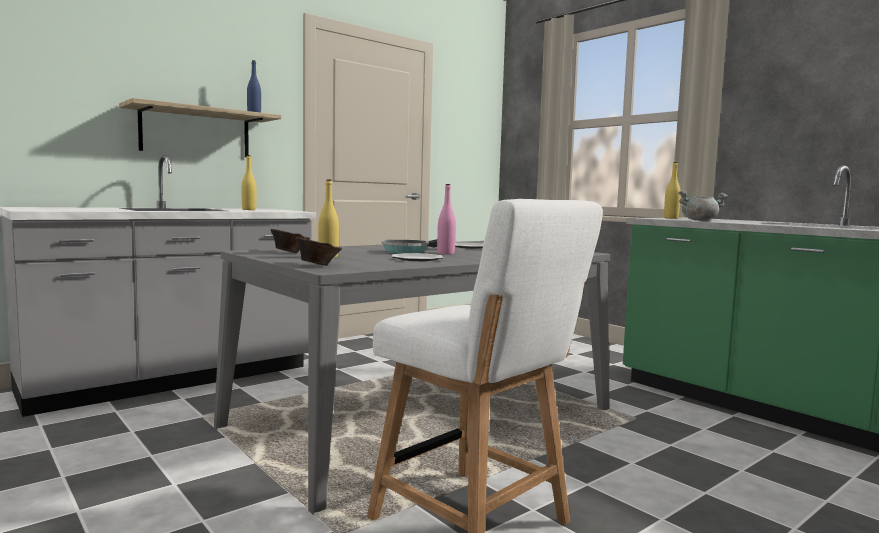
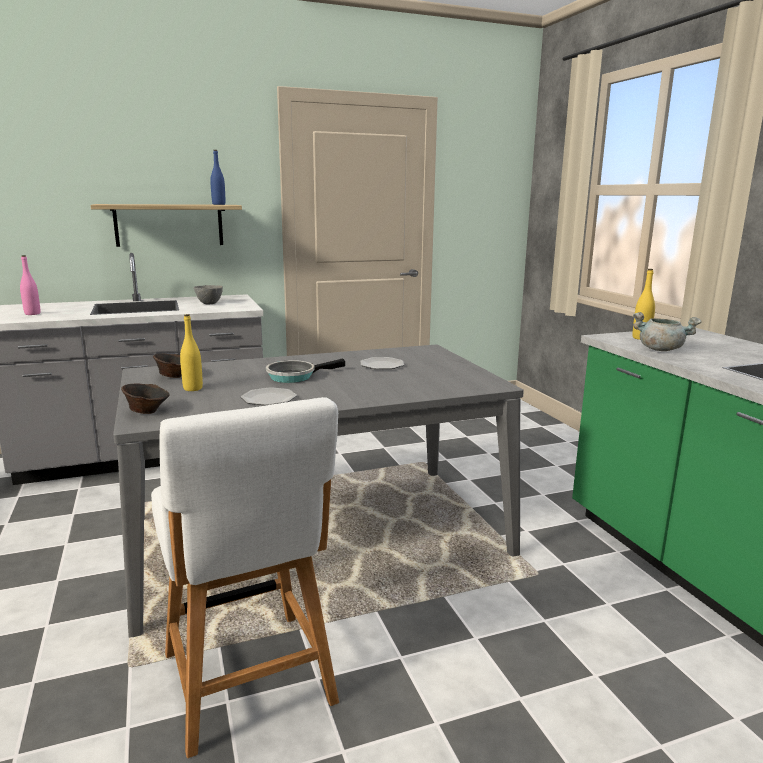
camera: 20 degrees right, 10 degrees up
yellow bottle [242,155,257,210] -> grey bowl [194,285,223,304]
pink bottle [437,184,456,255] -> pink bottle moved to [20,255,40,315]

